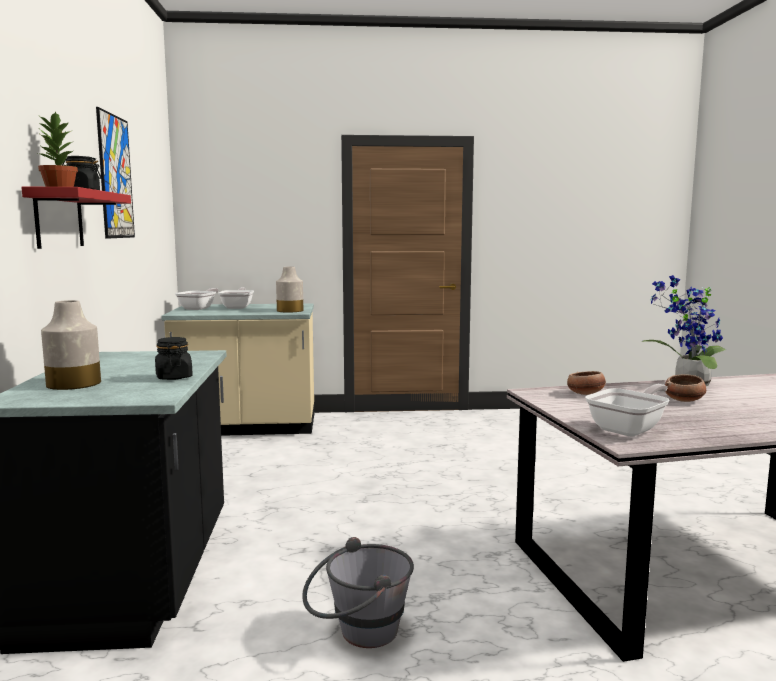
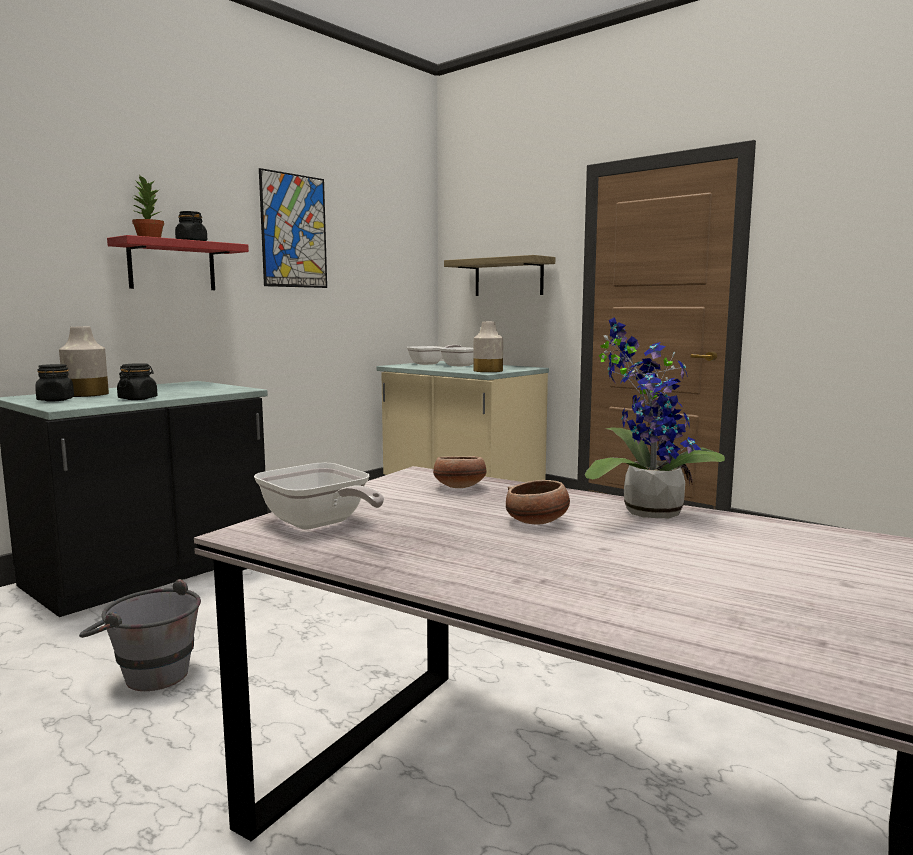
camera: 45 degrees right, 0 degrees up
frying pan [585,384,669,436] -> frying pan turned 45 degrees clockwise [254,463,384,529]
none -> black jar [35,364,74,401]
none -> shelf [444,255,555,296]

